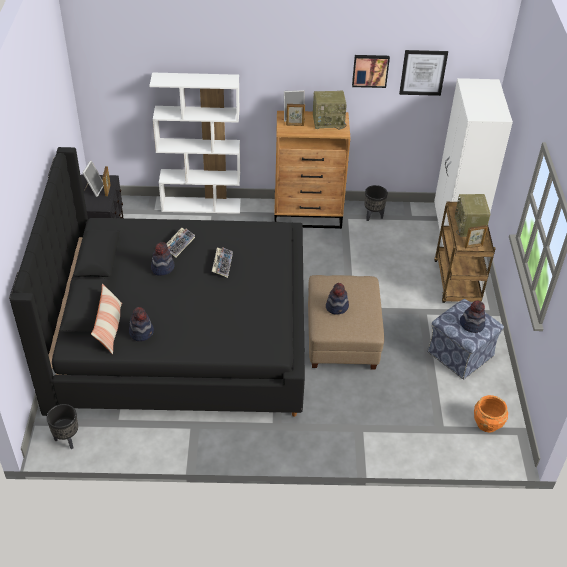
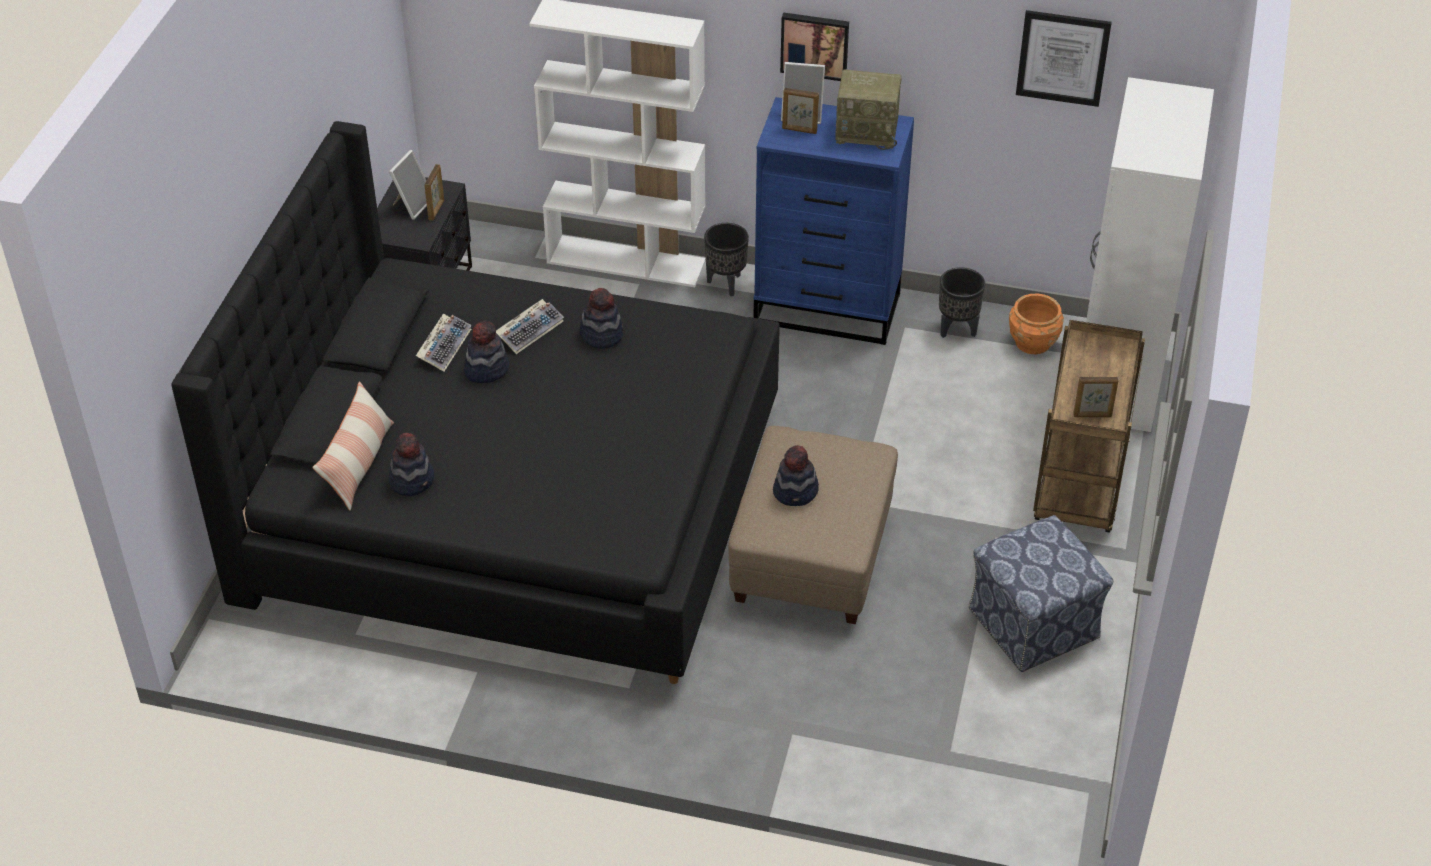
camera: 15 degrees right, 0 degrees up
black planter [47,404,78,449] -> black planter moved to [704,223,749,296]
keyboard [212,247,233,278] -> keyboard moved to [416,314,471,372]
brown dresser [274,111,350,229] -> blue dresser [753,97,914,345]
picture [352,55,390,88] -> picture moved to [780,12,849,81]
radio [454,194,490,237] -> none
hat [460,301,486,333] -> hat moved to [580,288,623,349]
orange planter [474,395,508,432] -> orange planter moved to [1009,294,1064,354]

